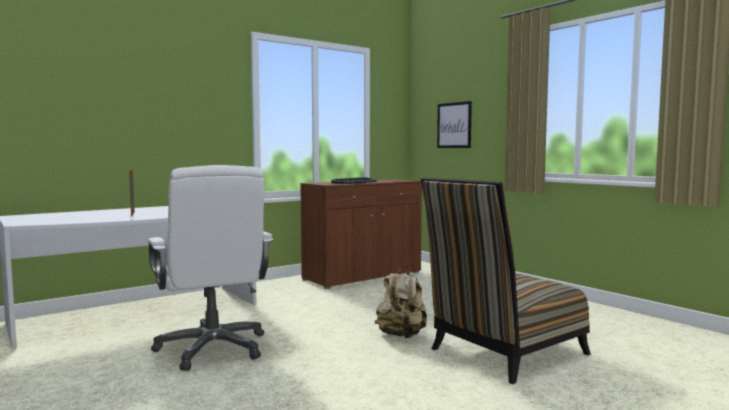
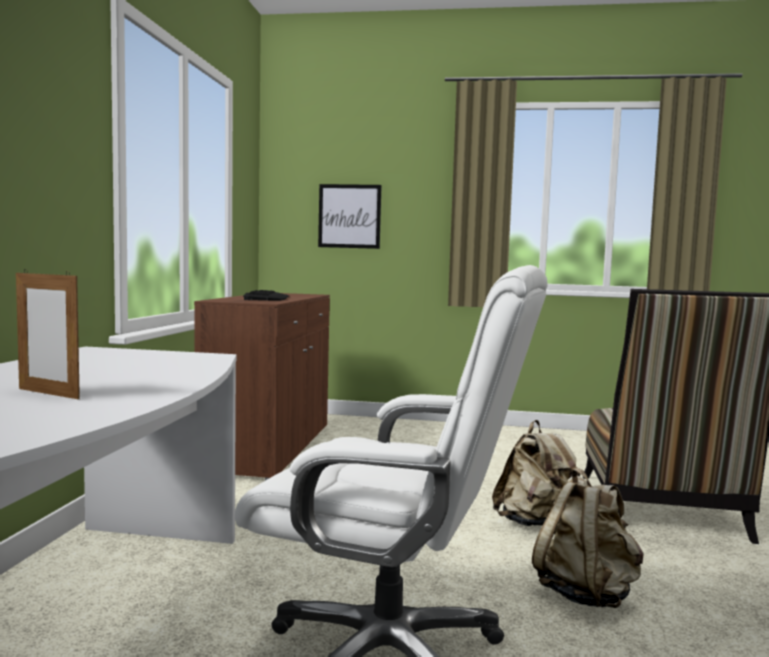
camera: 45 degrees left, 0 degrees up
none -> beige backpack [532,467,643,608]

